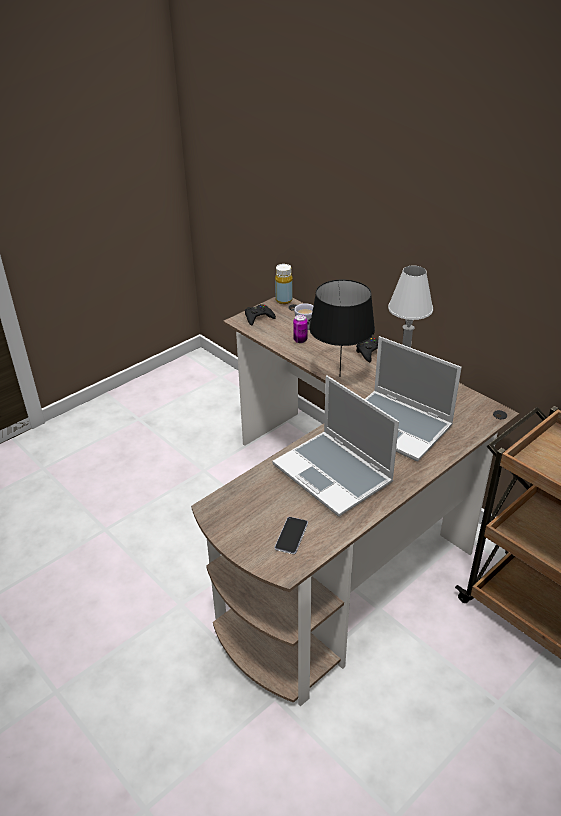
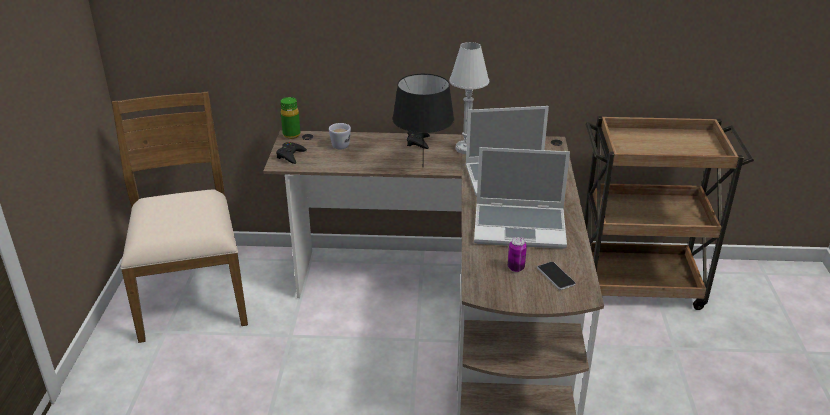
camera: 45 degrees left, 5 degrees down
yellow bottle [275,264,293,304] -> green bottle [281,97,301,139]
can [293,315,308,343] -> can moved to [508,237,527,272]
none -> brown chair [112,92,248,343]

